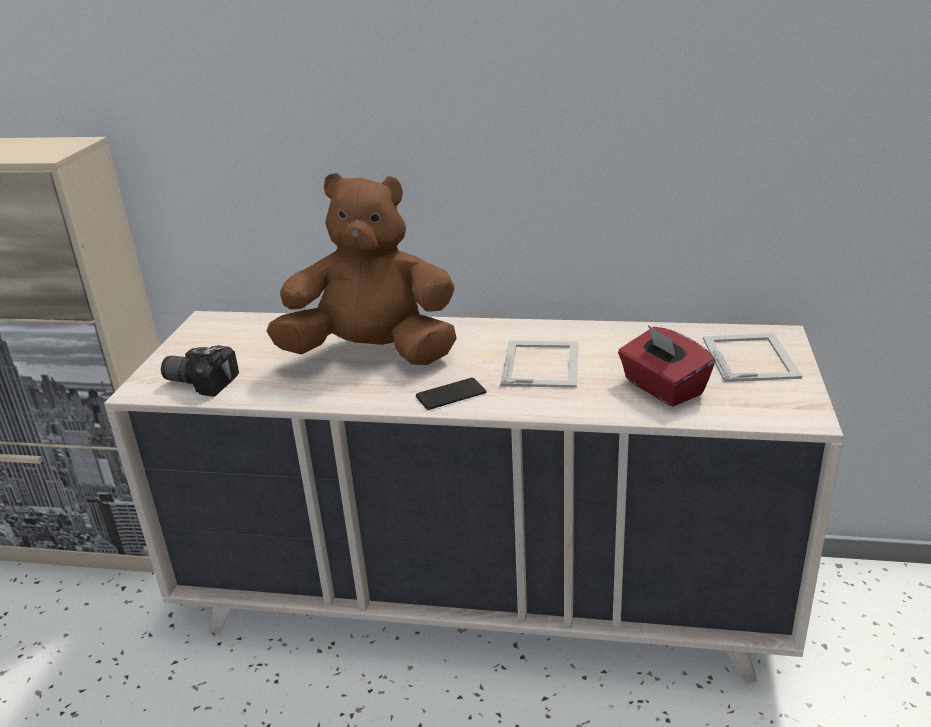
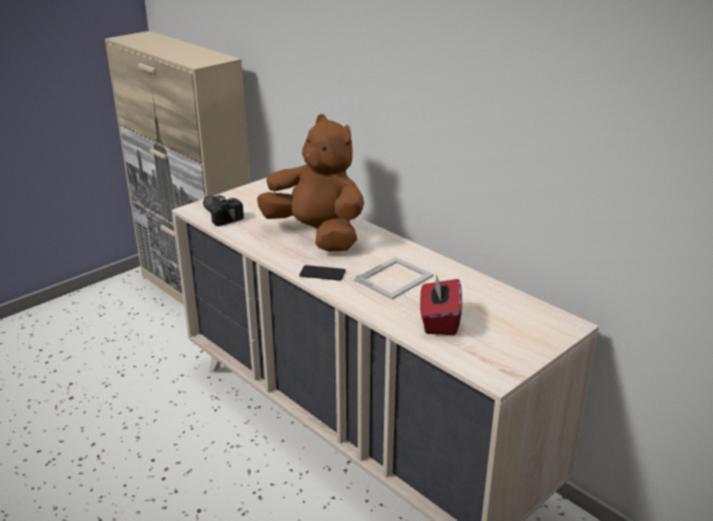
camera: 35 degrees right, 0 degrees up
picture frame [703,333,802,382] -> none

